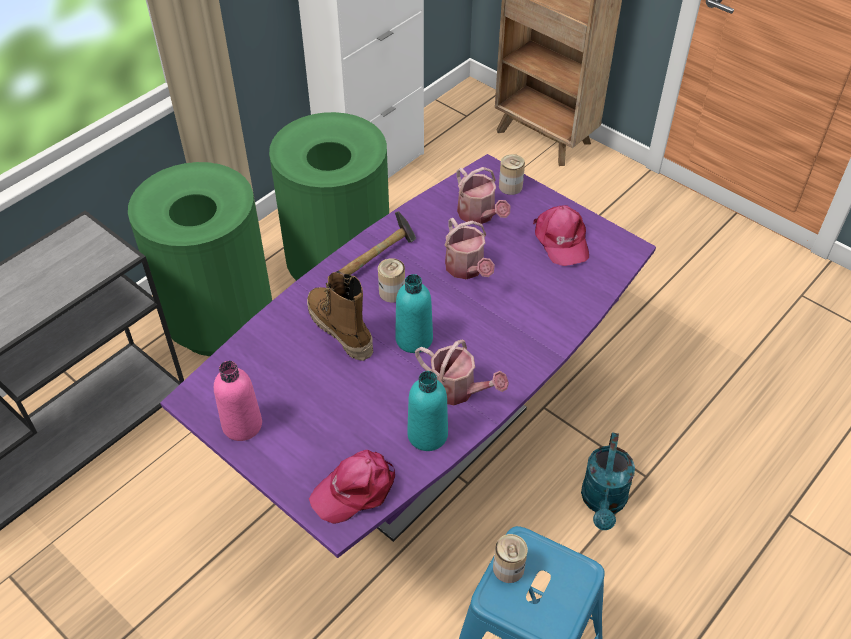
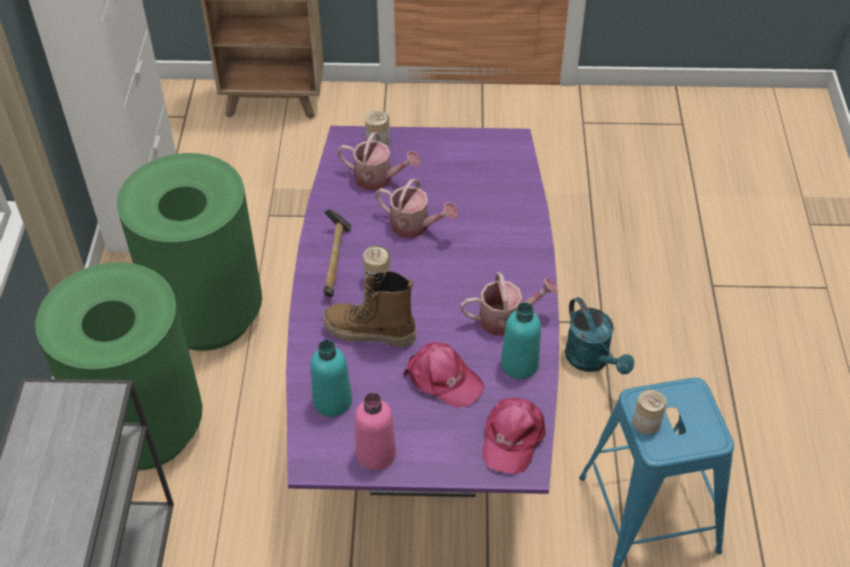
camera: 40 degrees left, 0 degrees up
turquoise bottle [395,274,433,353] -> turquoise bottle moved to [310,340,352,417]
pink cap [533,205,589,266] -> pink cap moved to [403,342,485,408]

